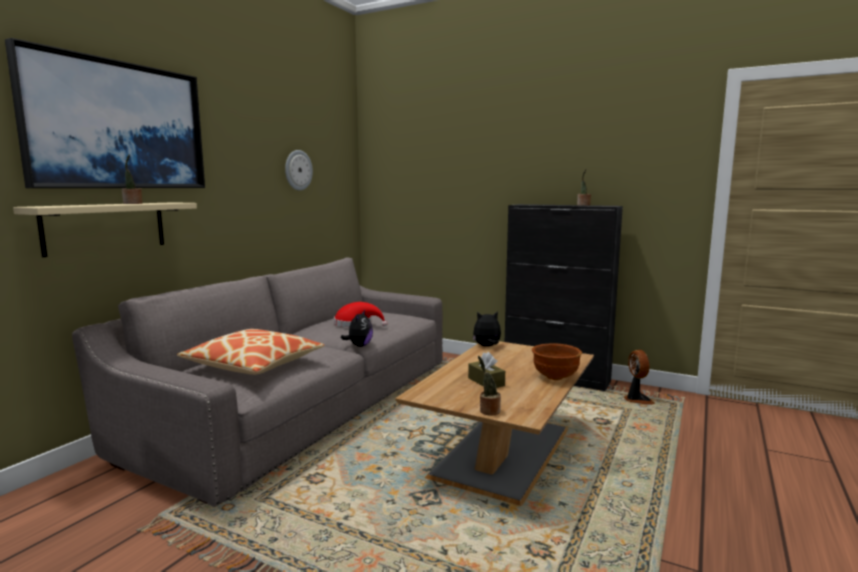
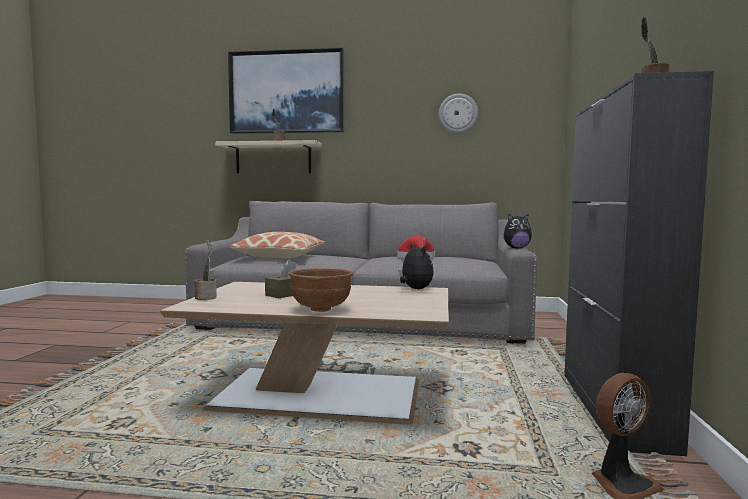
camera: 70 degrees right, 5 degrees down
plush toy [341,310,373,347] -> plush toy moved to [503,213,532,249]

